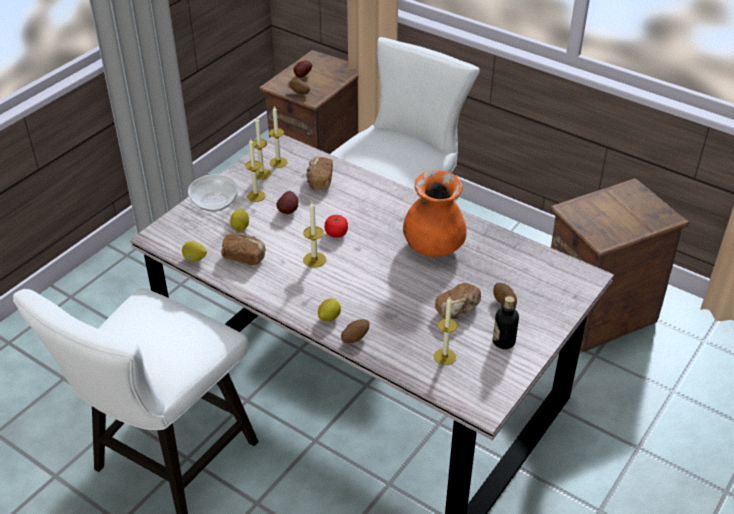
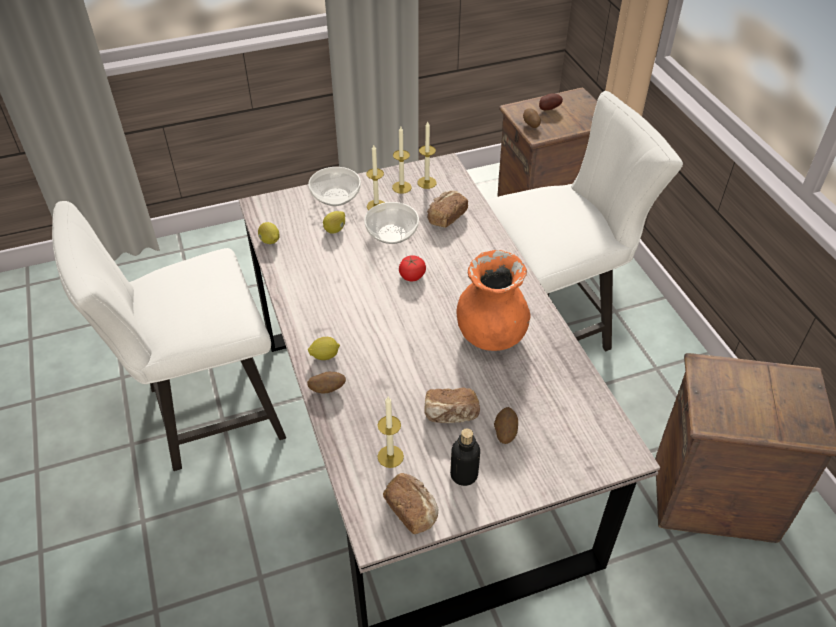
camera: 35 degrees right, 5 degrees up
bread [221,233,266,265] -> bread moved to [383,473,438,534]
potato [276,191,298,214] -> bowl [364,202,419,244]
candle [303,201,326,268] -> none

